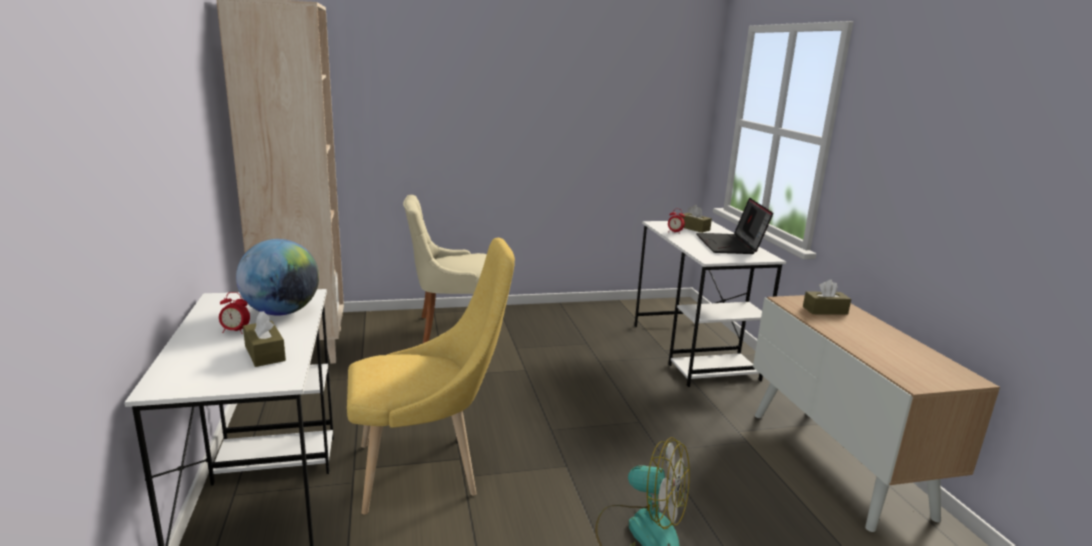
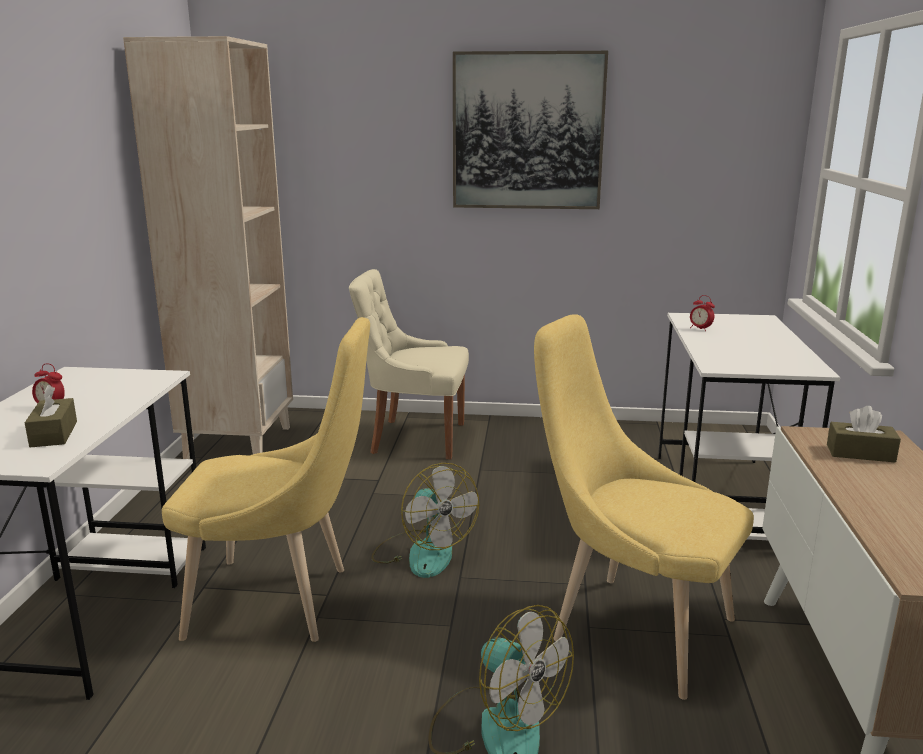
camera: 20 degrees right, 0 degrees up
globe [236,239,319,316] -> none
brown tissue box [679,205,712,233] -> none
laptop [696,198,773,254] -> none
none -> fan [371,463,479,578]
none -> picture [453,51,608,209]
none -> yellow chair [534,314,754,700]

